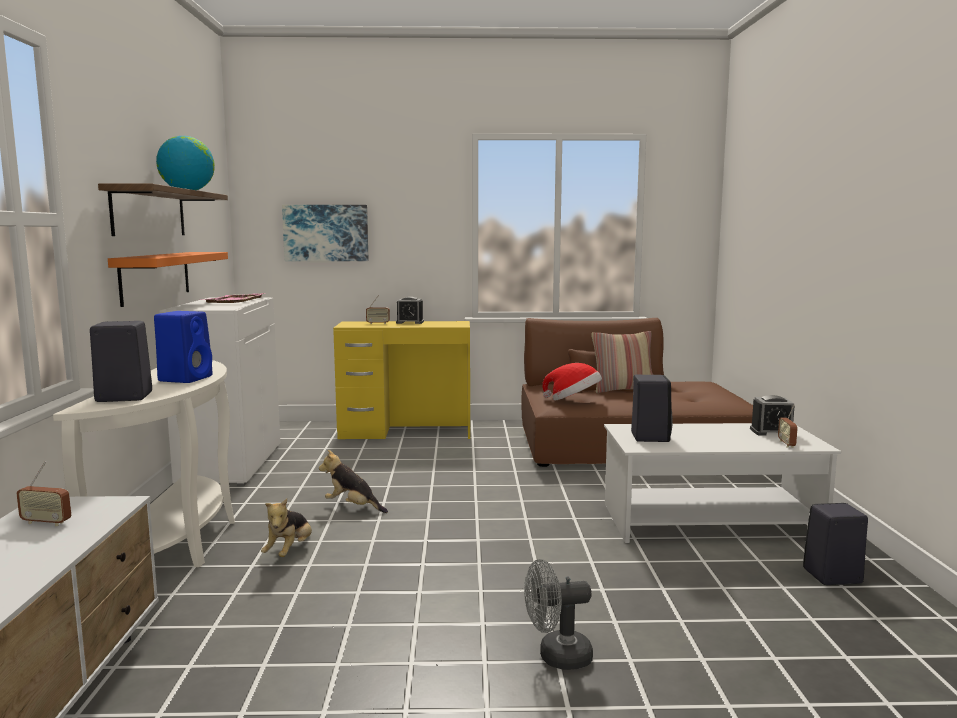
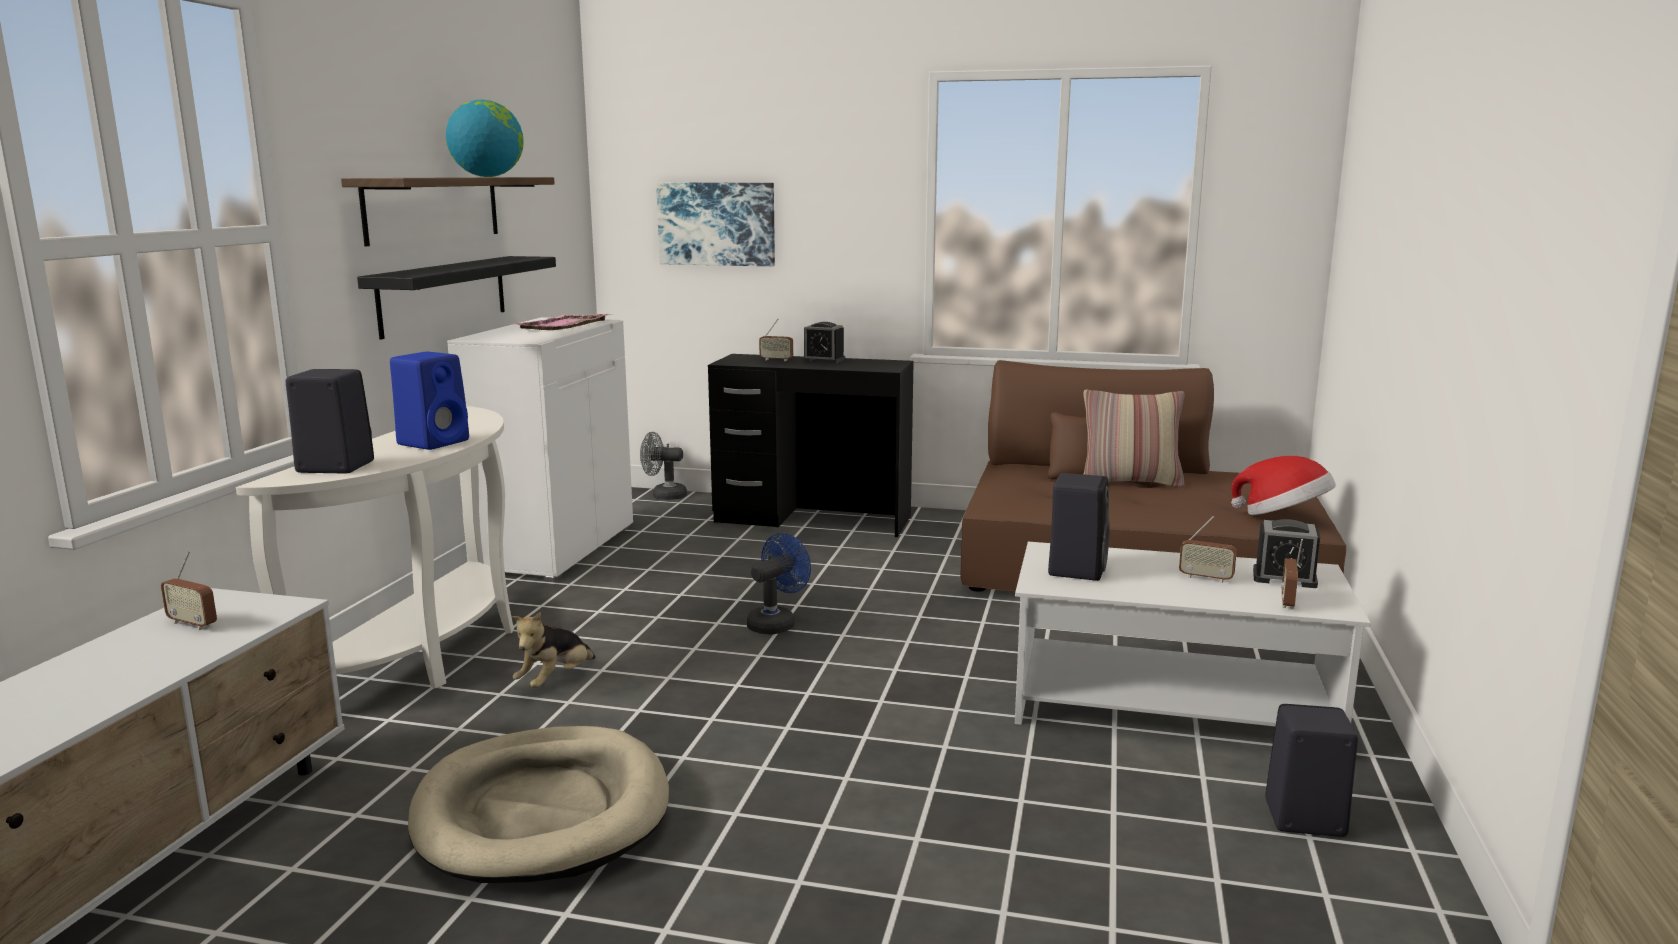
camera: 15 degrees right, 5 degrees up
orange shelf [108,252,228,307] -> black shelf [357,256,556,340]
plush toy [319,450,388,513] -> none
yellow desk [333,321,470,439] -> black desk [708,354,914,537]
grey fan [524,559,593,670] -> grey fan moved to [640,432,687,500]
hat [542,363,602,401] -> hat moved to [1231,456,1336,515]
none -> beige dog bed [408,726,669,883]
none -> blue fan [747,533,811,635]
none -> radio [1179,516,1237,583]

